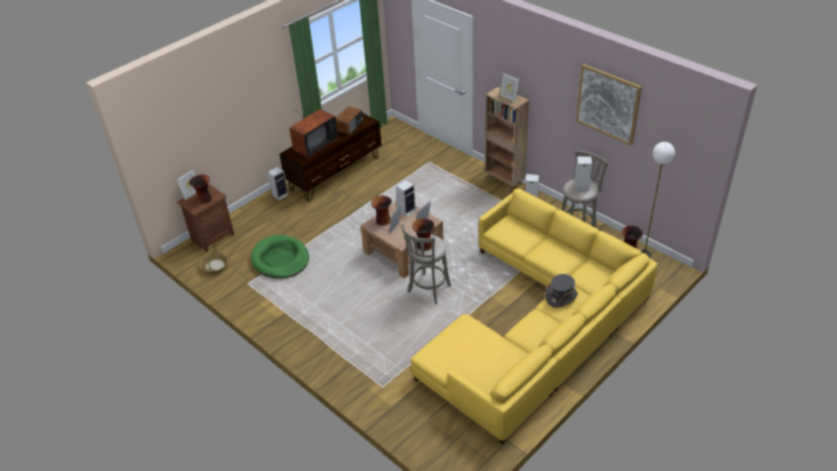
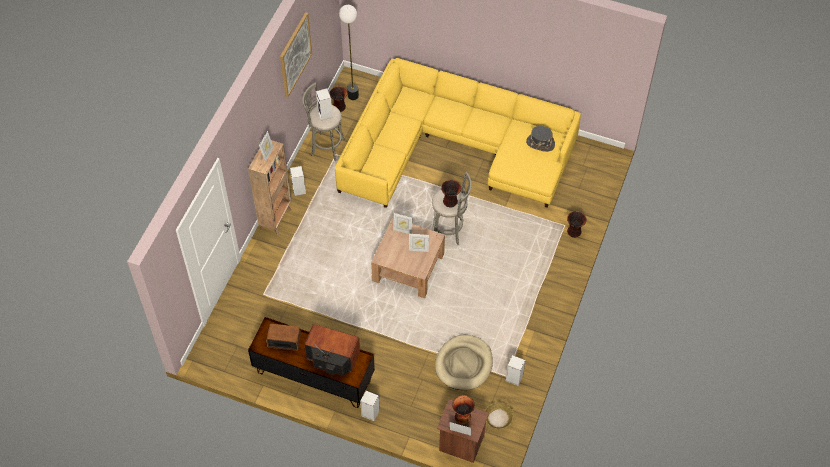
camera: 115 degrees left, 15 degrees up
green dog bed [251,235,309,278] -> beige dog bed [435,335,493,390]
vase [371,196,392,226] -> vase moved to [567,211,587,238]
speaker [396,180,416,217] -> speaker moved to [506,355,525,386]
grey hat [545,274,578,308] -> grey hat moved to [526,126,555,152]

